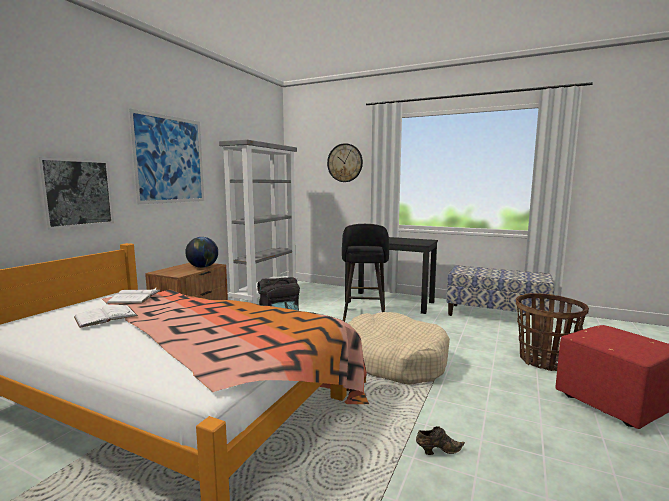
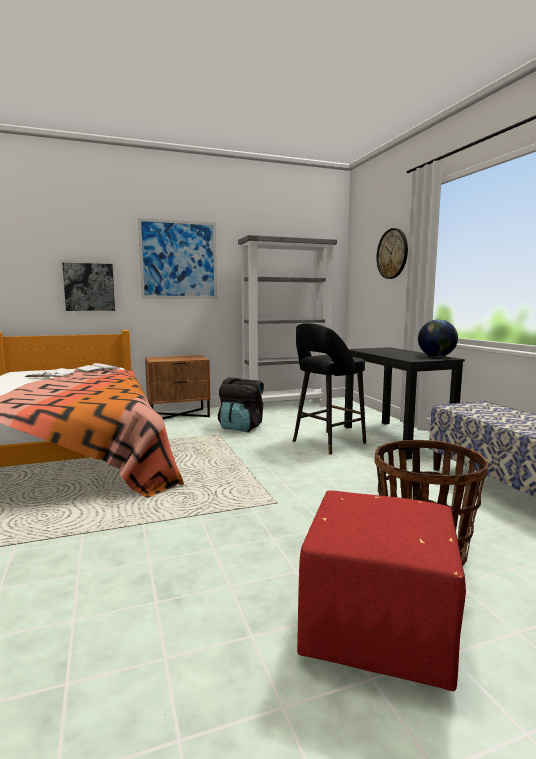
camera: 45 degrees right, 0 degrees up
globe [185,237,218,268] -> globe moved to [418,320,458,357]
beige dog bed [348,312,450,385] -> none
brown shoe [416,426,465,455] -> none

